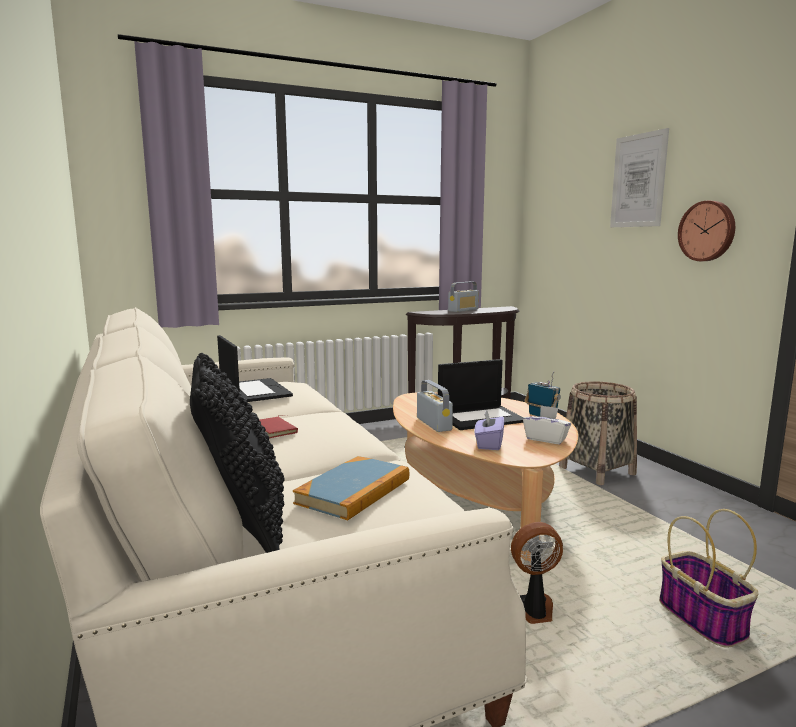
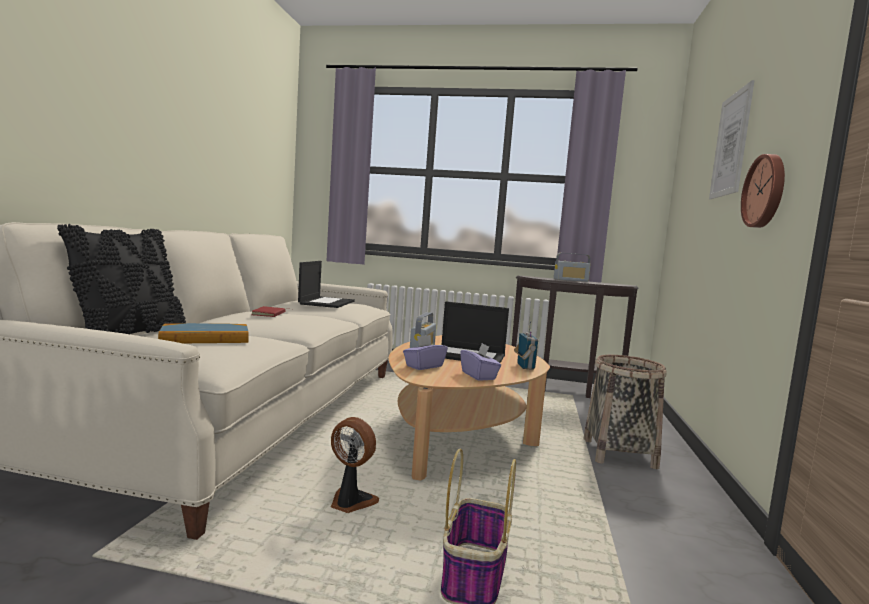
camera: 35 degrees right, 5 degrees down
white tissue box [523,405,571,444] -> purple tissue box [460,343,501,381]

